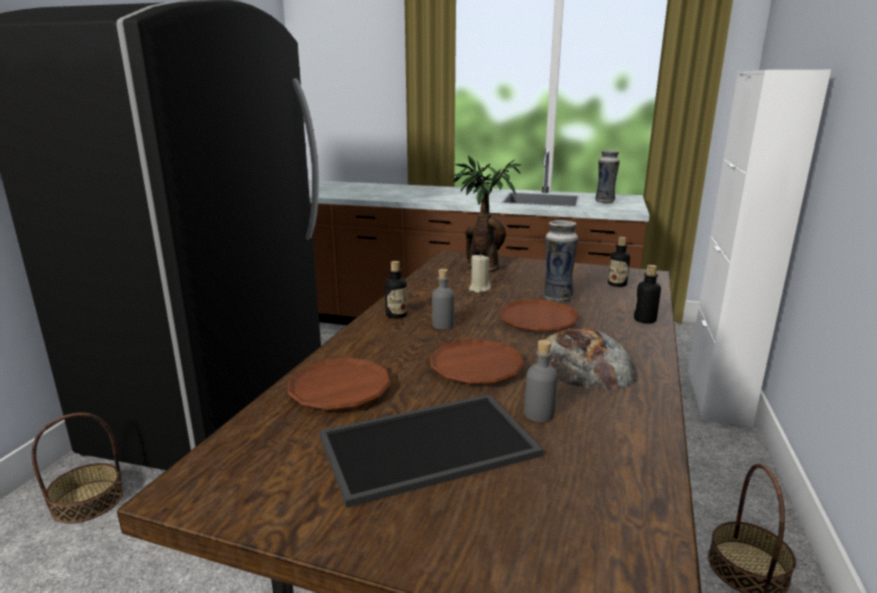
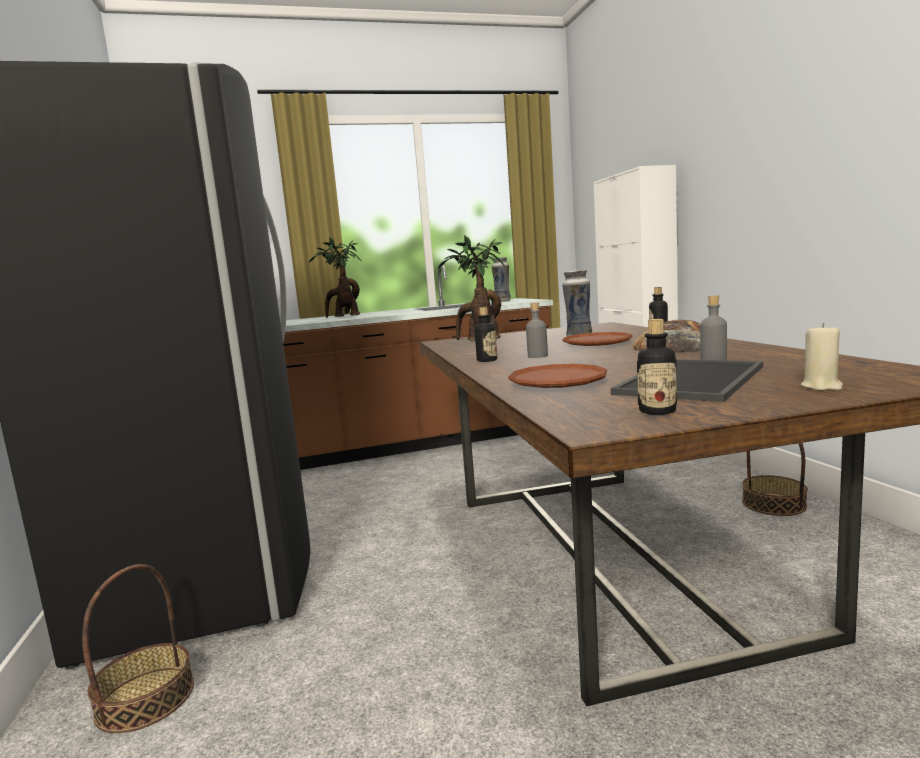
camera: 30 degrees left, 10 degrees down
brown plate [430,339,525,384] -> none
beige candle [469,253,491,293] -> beige candle moved to [801,323,843,390]
bottle [608,237,630,287] -> bottle moved to [637,319,677,415]
none -> potted plant [309,237,361,318]

